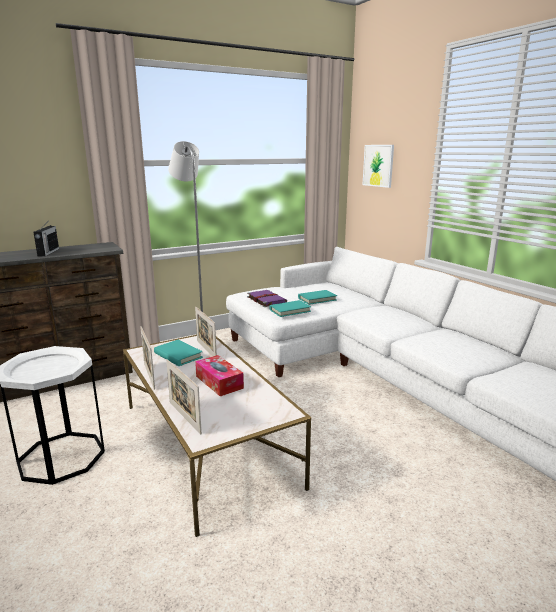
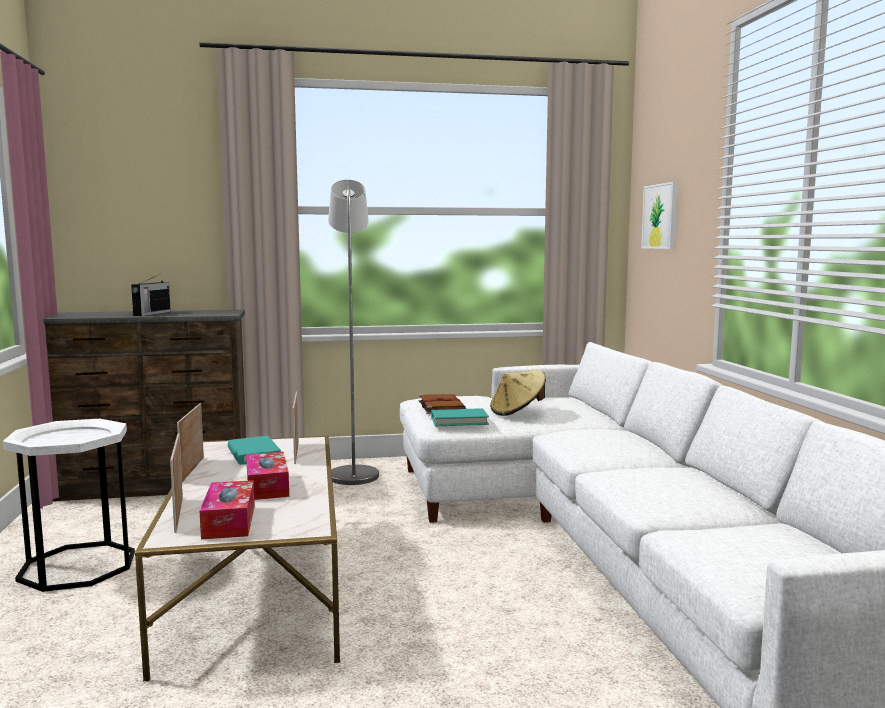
camera: 20 degrees right, 10 degrees down
purple book [247,290,287,307] -> brown book [419,394,466,414]
turquoise book [298,290,337,305] -> beige hat [490,370,546,416]
none -> tissue box [200,480,255,539]

